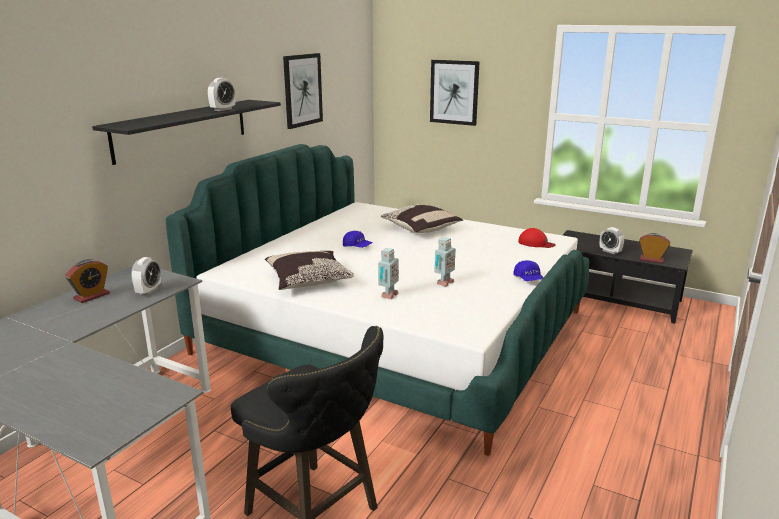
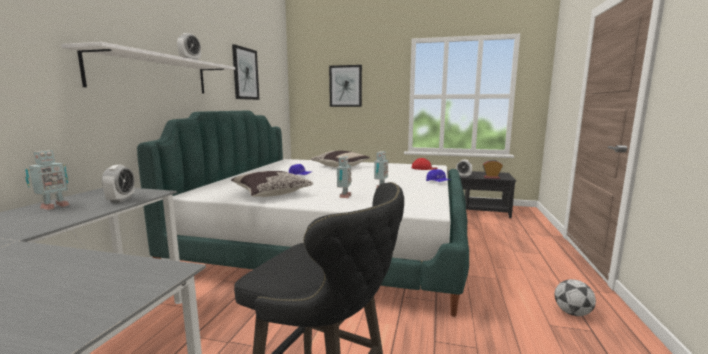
camera: 15 degrees left, 10 degrees down
alarm clock [65,259,110,303] -> toy robot [25,151,70,210]
black shelf [92,100,281,165] -> white shelf [61,42,235,94]
none -> football [555,279,596,316]

